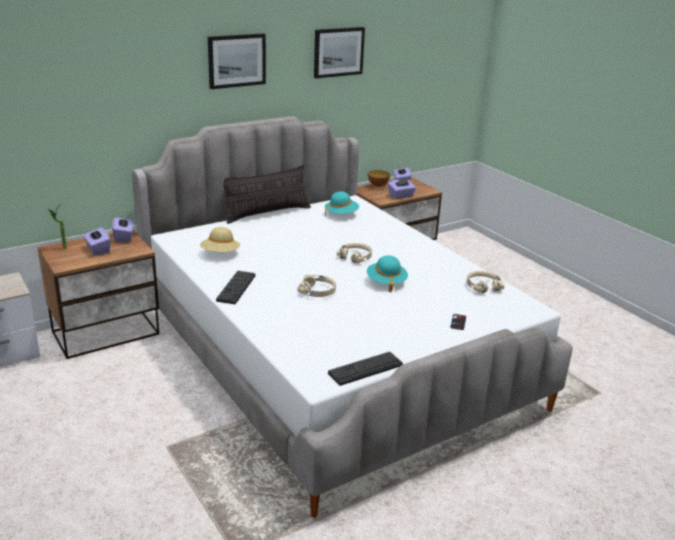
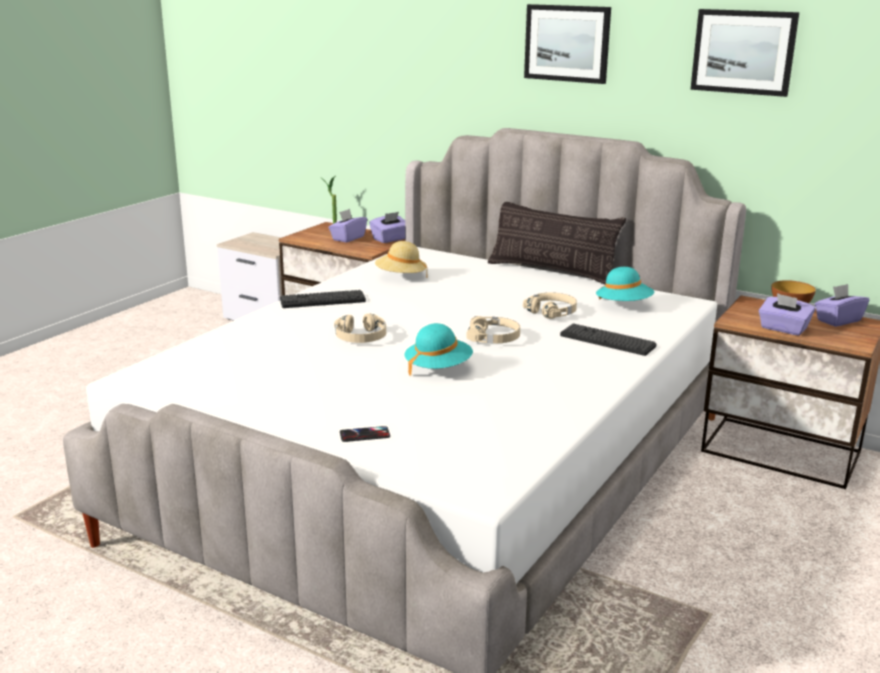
camera: 65 degrees right, 5 degrees down
keyboard [328,352,403,386] -> keyboard moved to [560,323,657,356]
beige headphones [467,271,504,293] -> beige headphones moved to [523,292,577,319]

